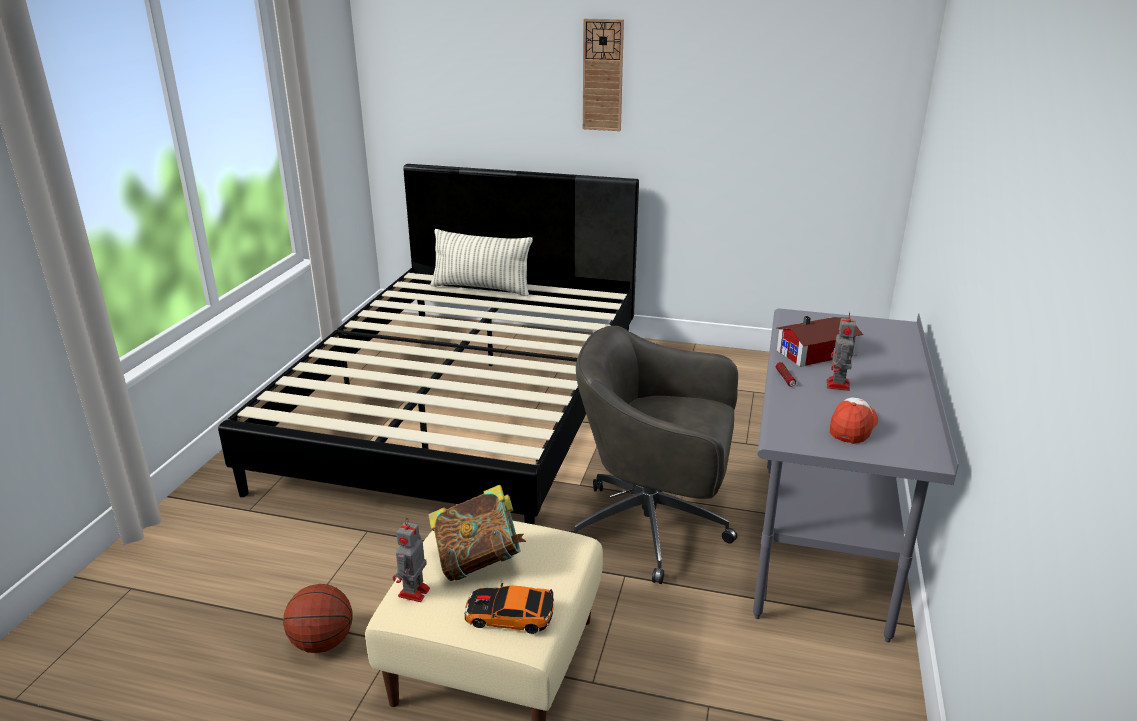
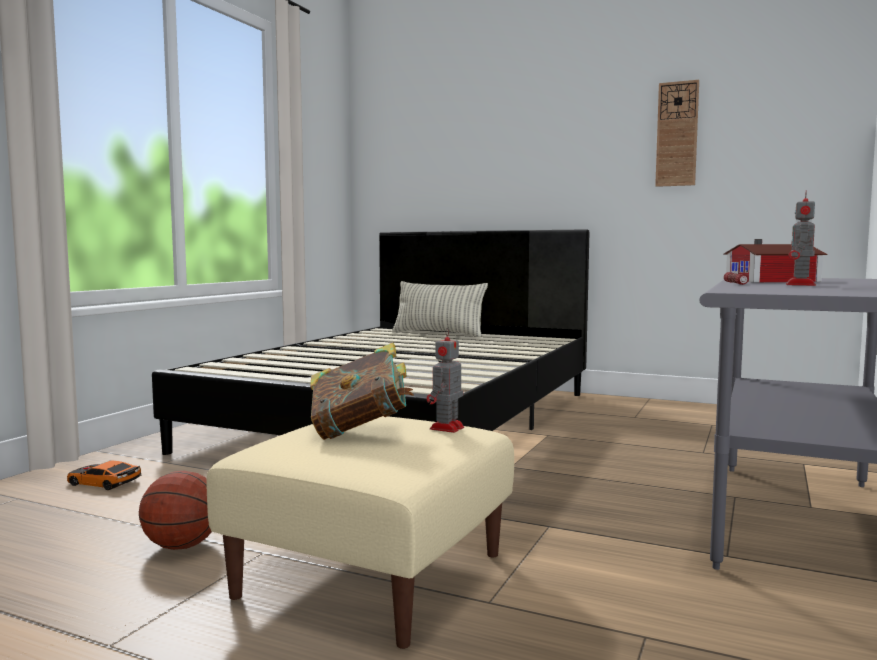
camera: 10 degrees right, 20 degrees down
toy robot [393,518,430,602] -> toy robot moved to [427,328,464,433]
toy car [465,583,554,634] -> toy car moved to [67,460,141,490]
grey office chair [571,326,738,584] -> none
wall clock [583,19,624,131] -> wall clock moved to [655,80,699,187]
cap [830,397,878,444] -> none

